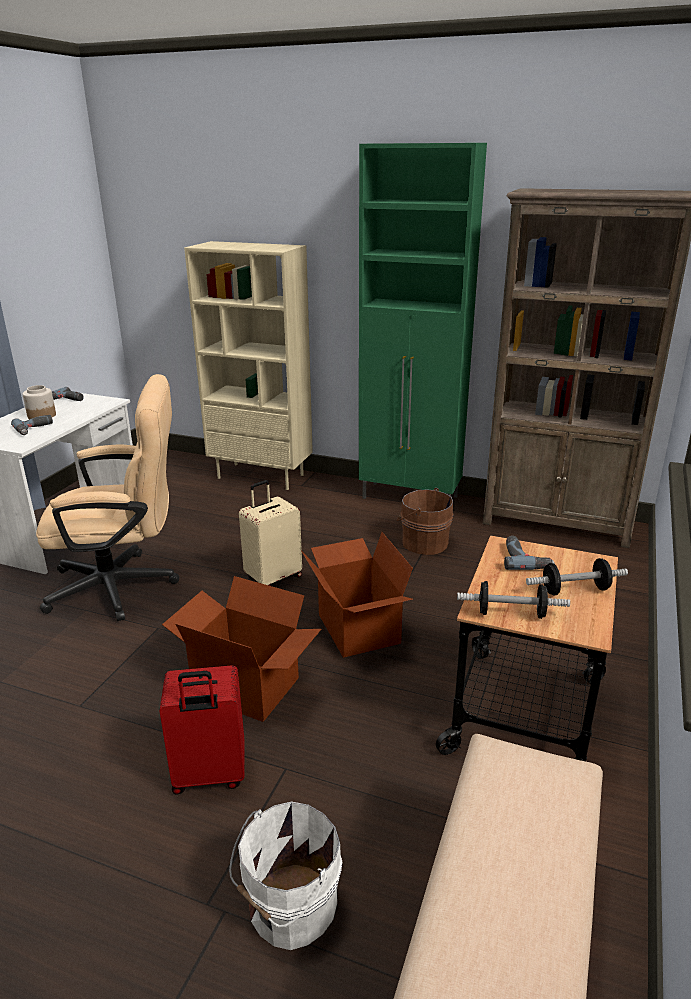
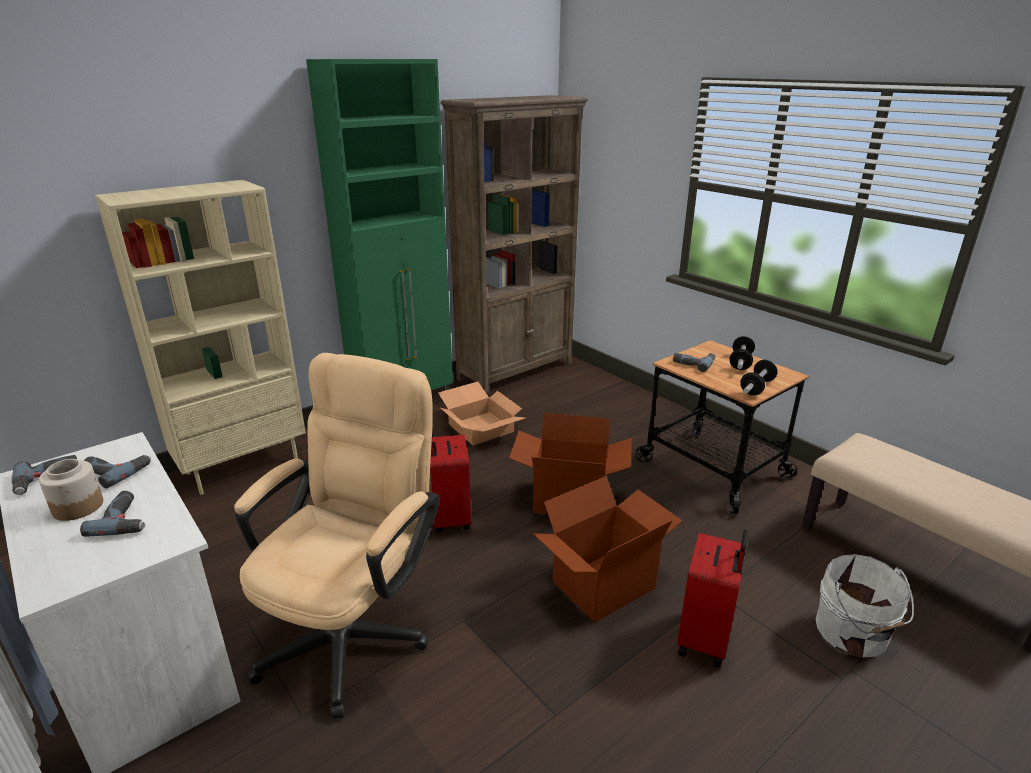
camera: 60 degrees left, 0 degrees up
beige suitcase [239,480,302,586] -> red suitcase [430,435,471,532]
brown bucket [397,488,454,555] -> cardboard box [438,382,525,445]
none -> power drill [84,455,151,489]

